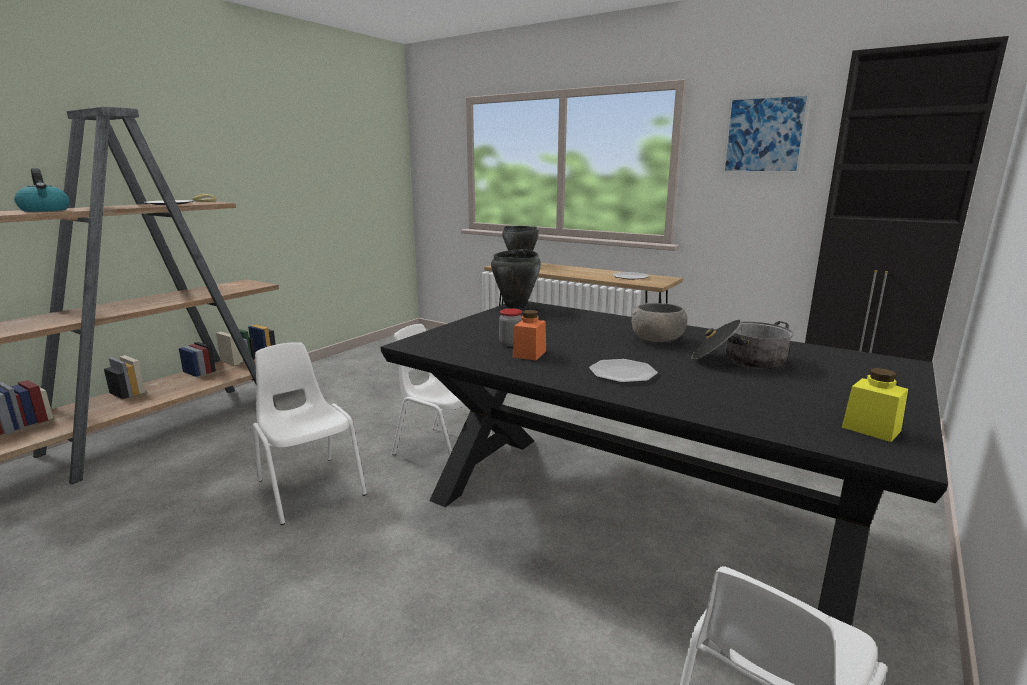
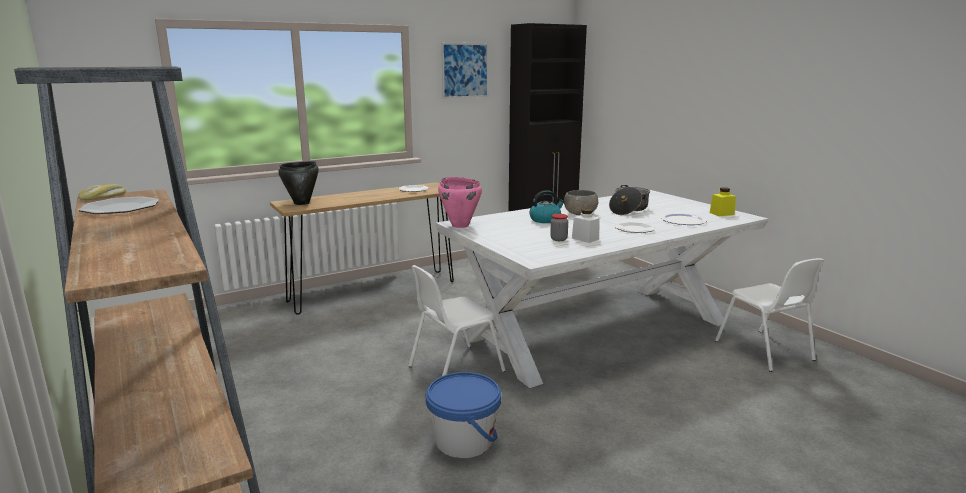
camera: 65 degrees left, 0 degrees up
kettle [14,168,70,212] -> kettle moved to [530,190,565,223]
white chair [253,342,367,525] -> blue bucket [426,372,501,458]
black dining table [381,301,948,626] -> white dining table [436,190,768,388]
black cooking pot [491,249,541,309] -> pink cooking pot [438,177,482,228]
orange jar [513,310,546,360] -> white jar [572,208,599,243]
none -> plate [661,213,707,225]

